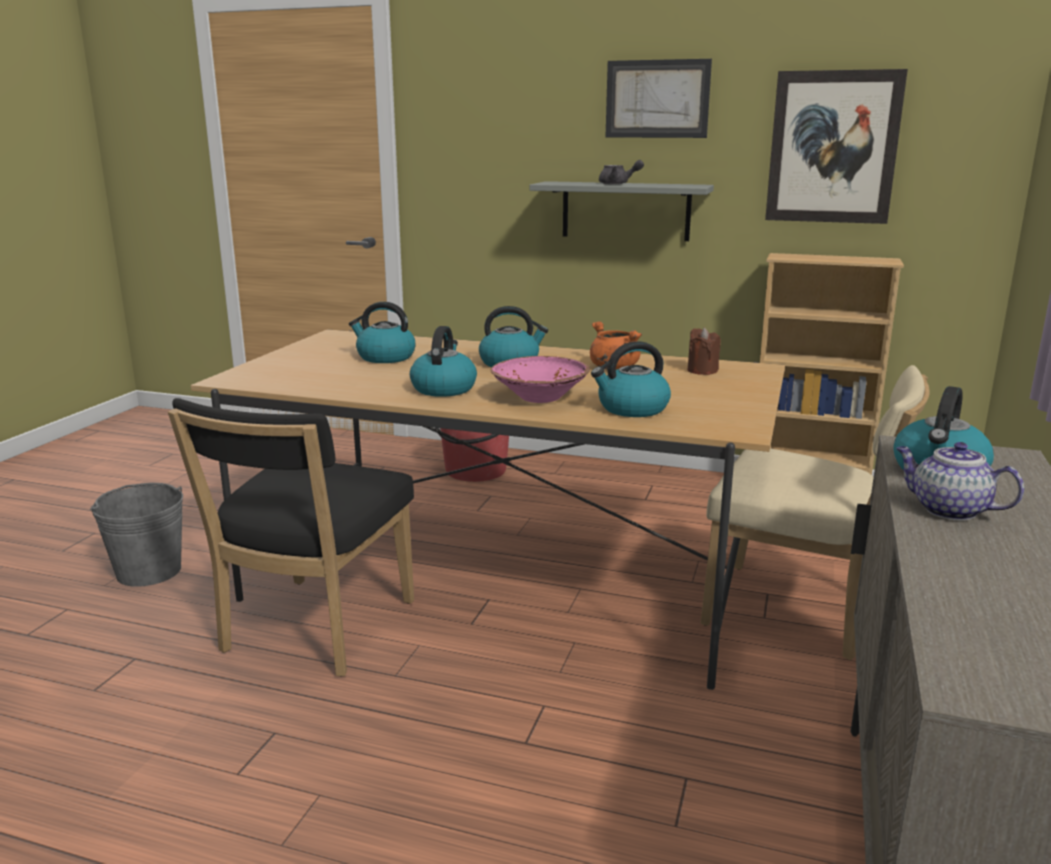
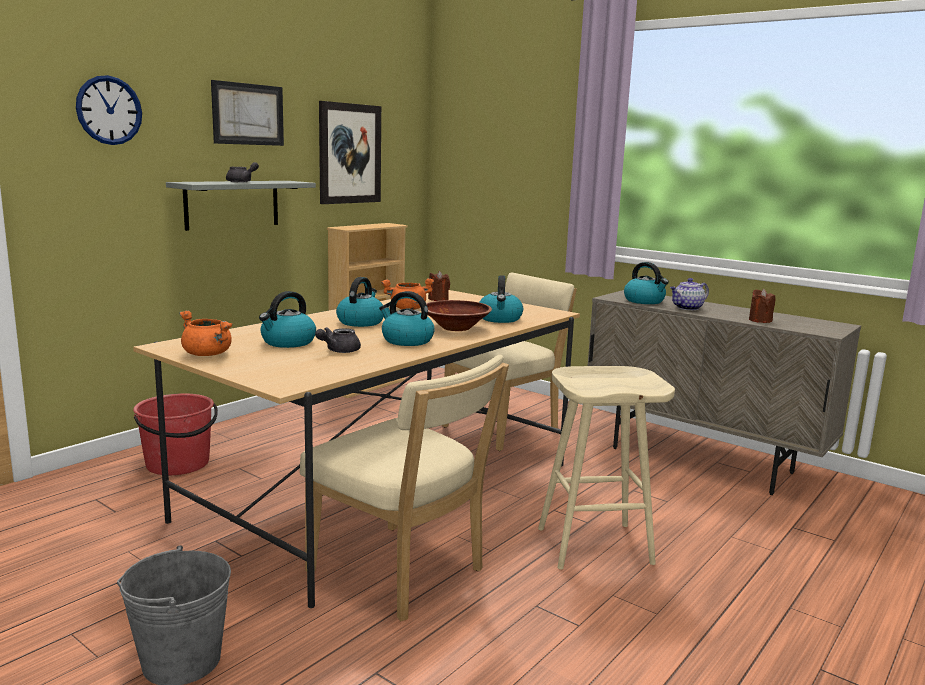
camera: 70 degrees left, 5 degrees down
black chair [168,398,414,677] -> beige chair [300,355,509,621]
pink bowl [491,356,590,403] -> brown bowl [426,300,492,331]
none -> wall clock [76,75,142,145]
none -> orange cooking pot [179,310,233,356]
none -> grey teapot [315,327,361,353]
none -> beige stool [538,366,675,569]
none -> brown candle [749,289,776,323]

